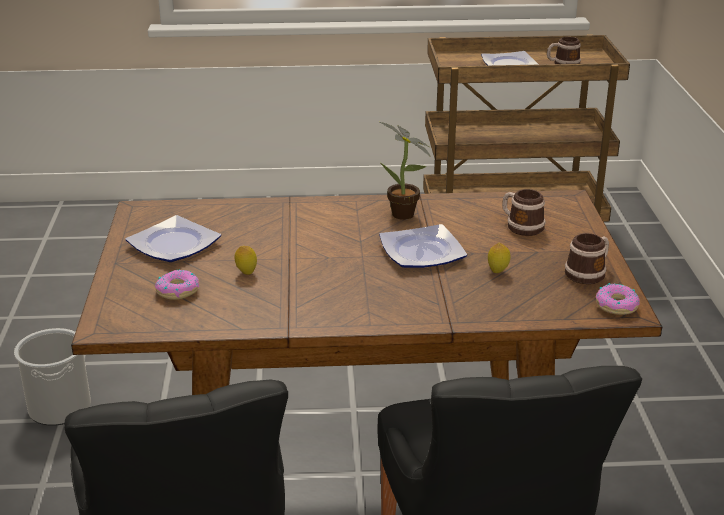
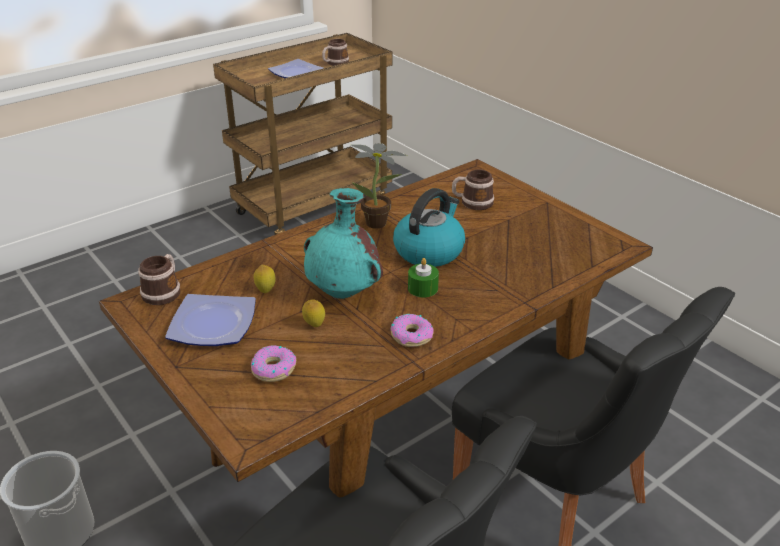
camera: 35 degrees left, 5 degrees up
plate [379,224,467,268] -> kettle [393,188,465,267]
lemon [488,243,510,273] -> lemon moved to [254,265,276,293]
mug [565,233,609,284] -> mug moved to [138,254,180,305]
donut [596,283,640,315] -> donut moved to [391,314,434,347]
none -> turquoise vase [304,188,383,299]
none -> green candle [408,258,439,297]

